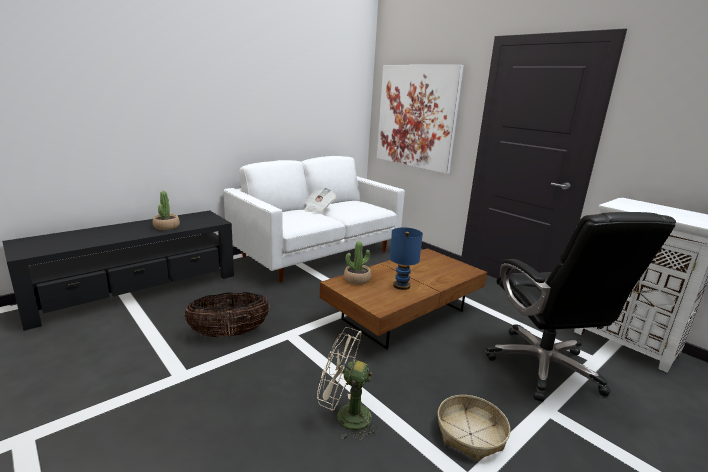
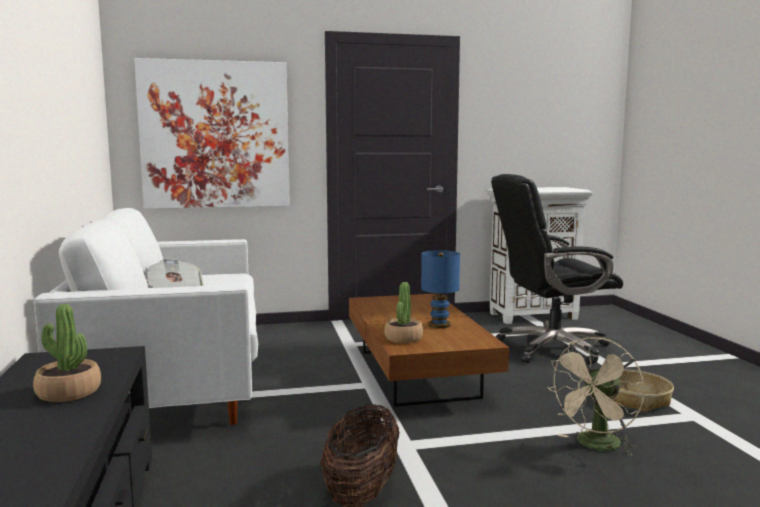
camera: 60 degrees left, 10 degrees down
black office chair [486,212,676,402] -> black office chair turned 150 degrees clockwise [491,174,623,364]

